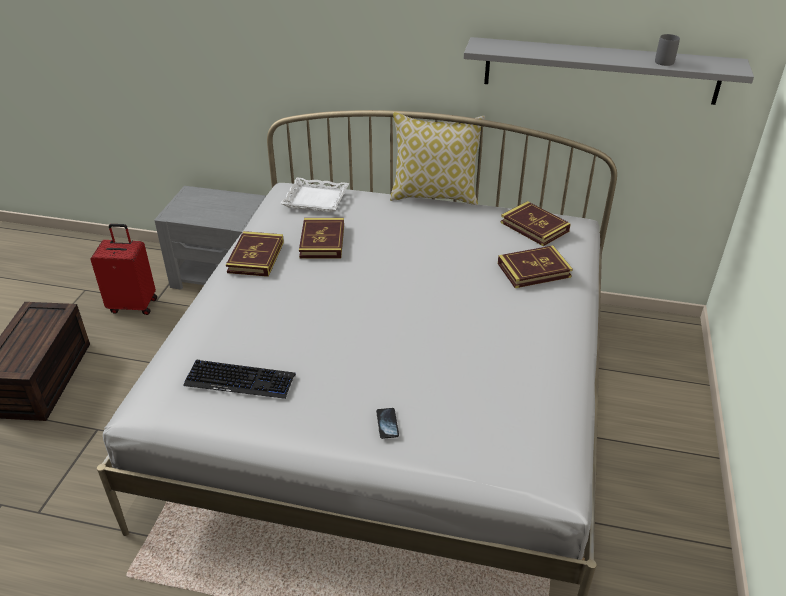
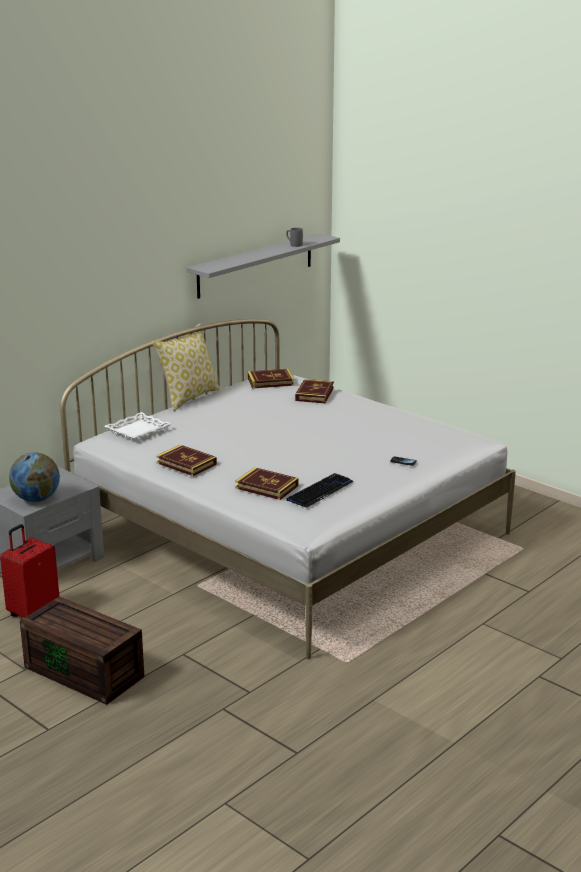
camera: 60 degrees left, 15 degrees down
book [299,218,344,258] -> book moved to [235,467,298,500]
none -> globe [9,452,60,502]

